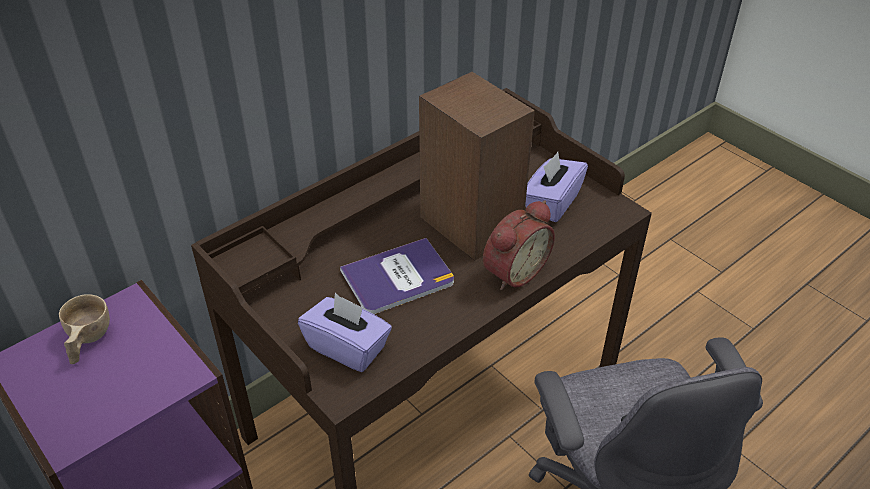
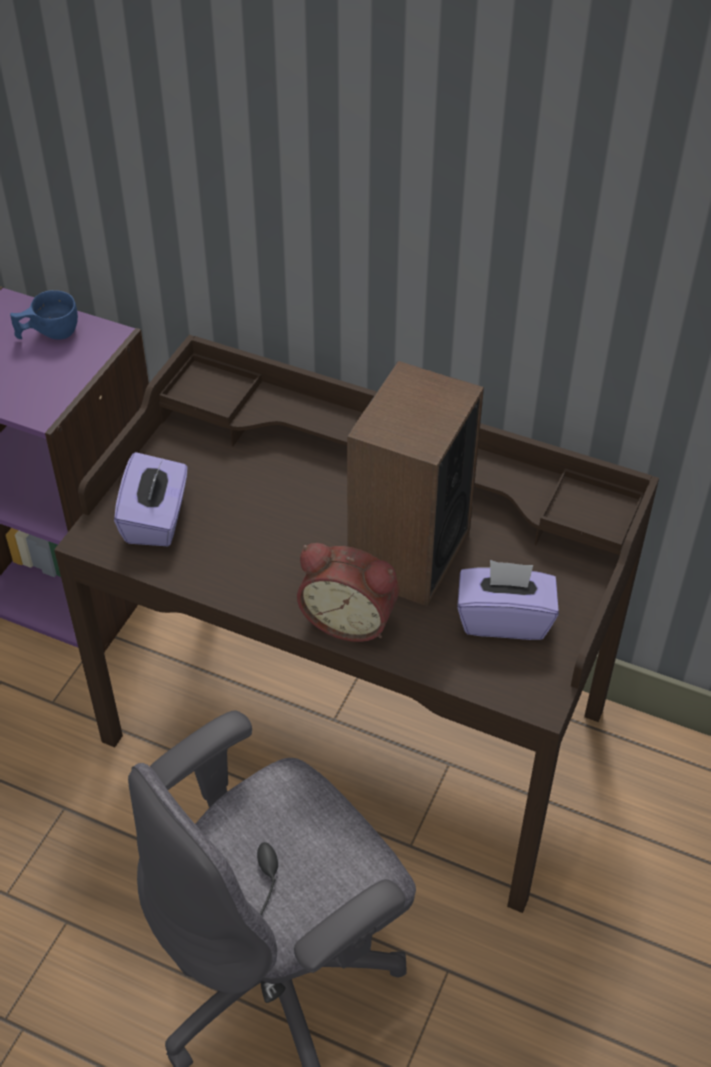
camera: 65 degrees right, 5 degrees up
beige cup [59,294,110,364] -> blue cup [10,290,78,340]
book [340,238,454,314] -> none

